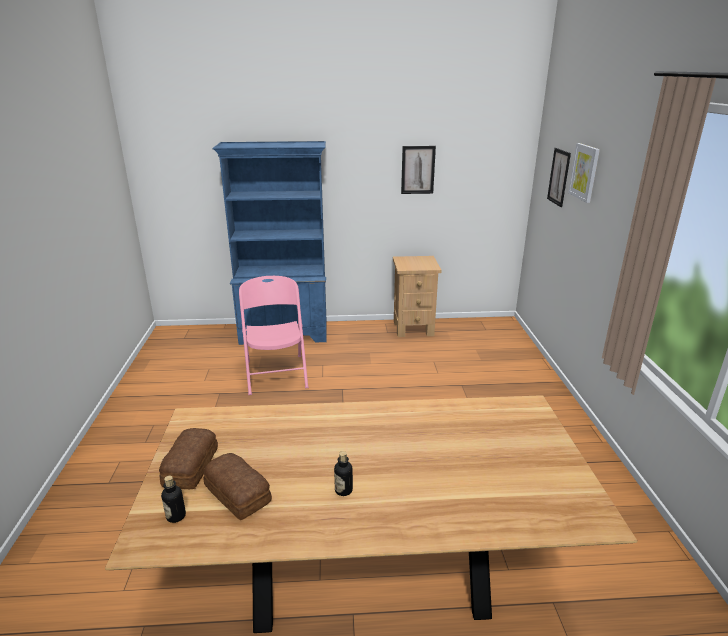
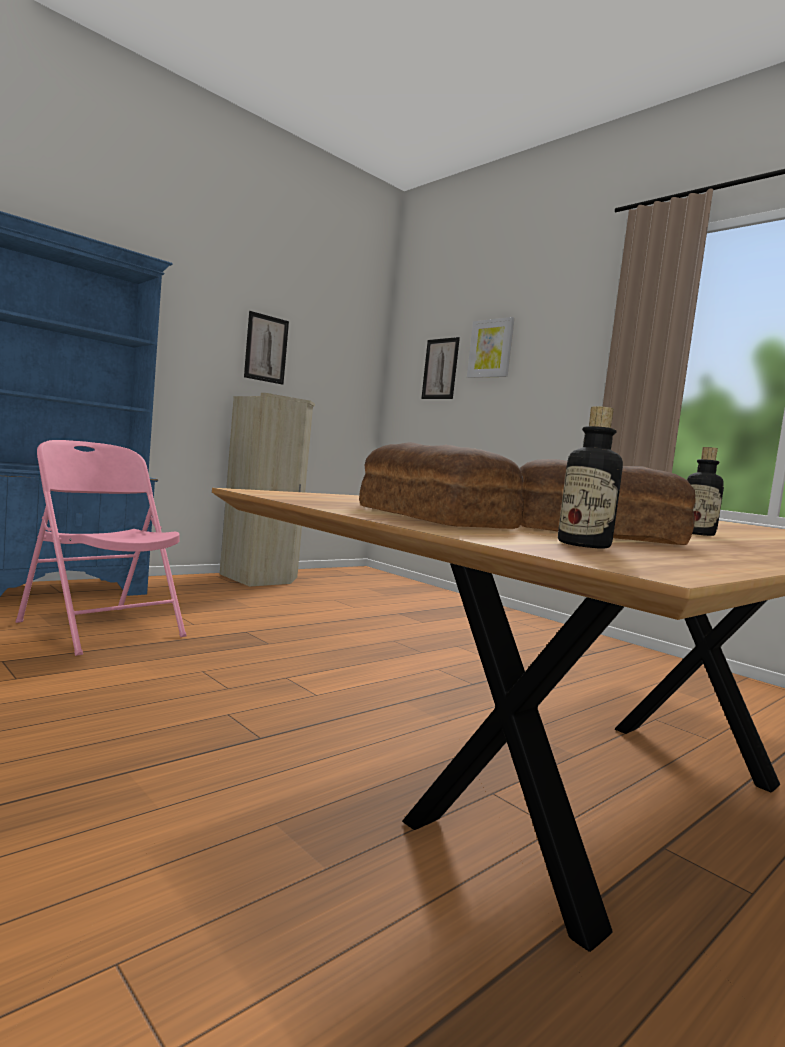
camera: 40 degrees left, 20 degrees down
beige nightstand [393,256,441,337] -> beige cabinet [220,393,315,587]

